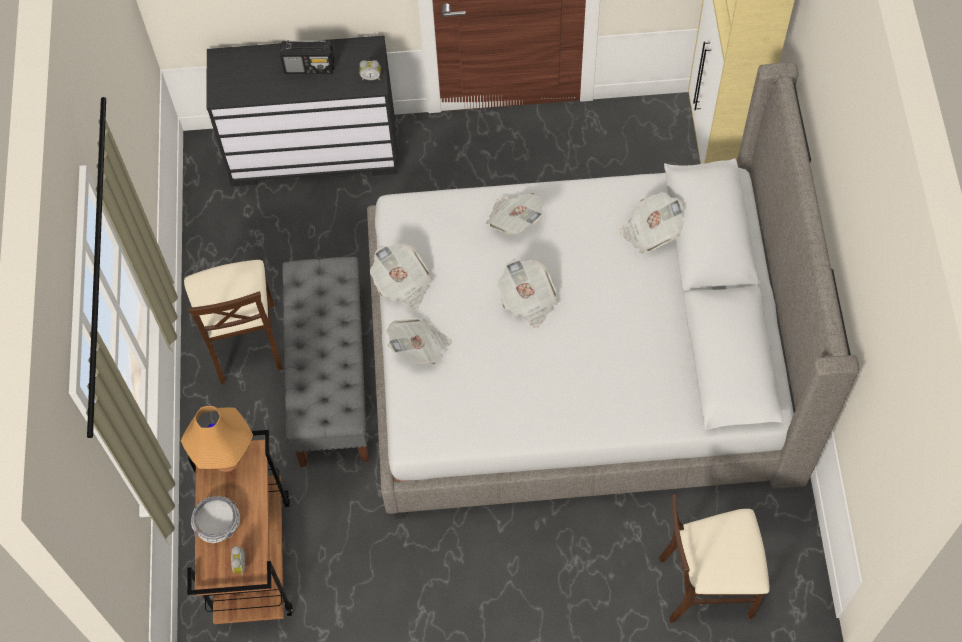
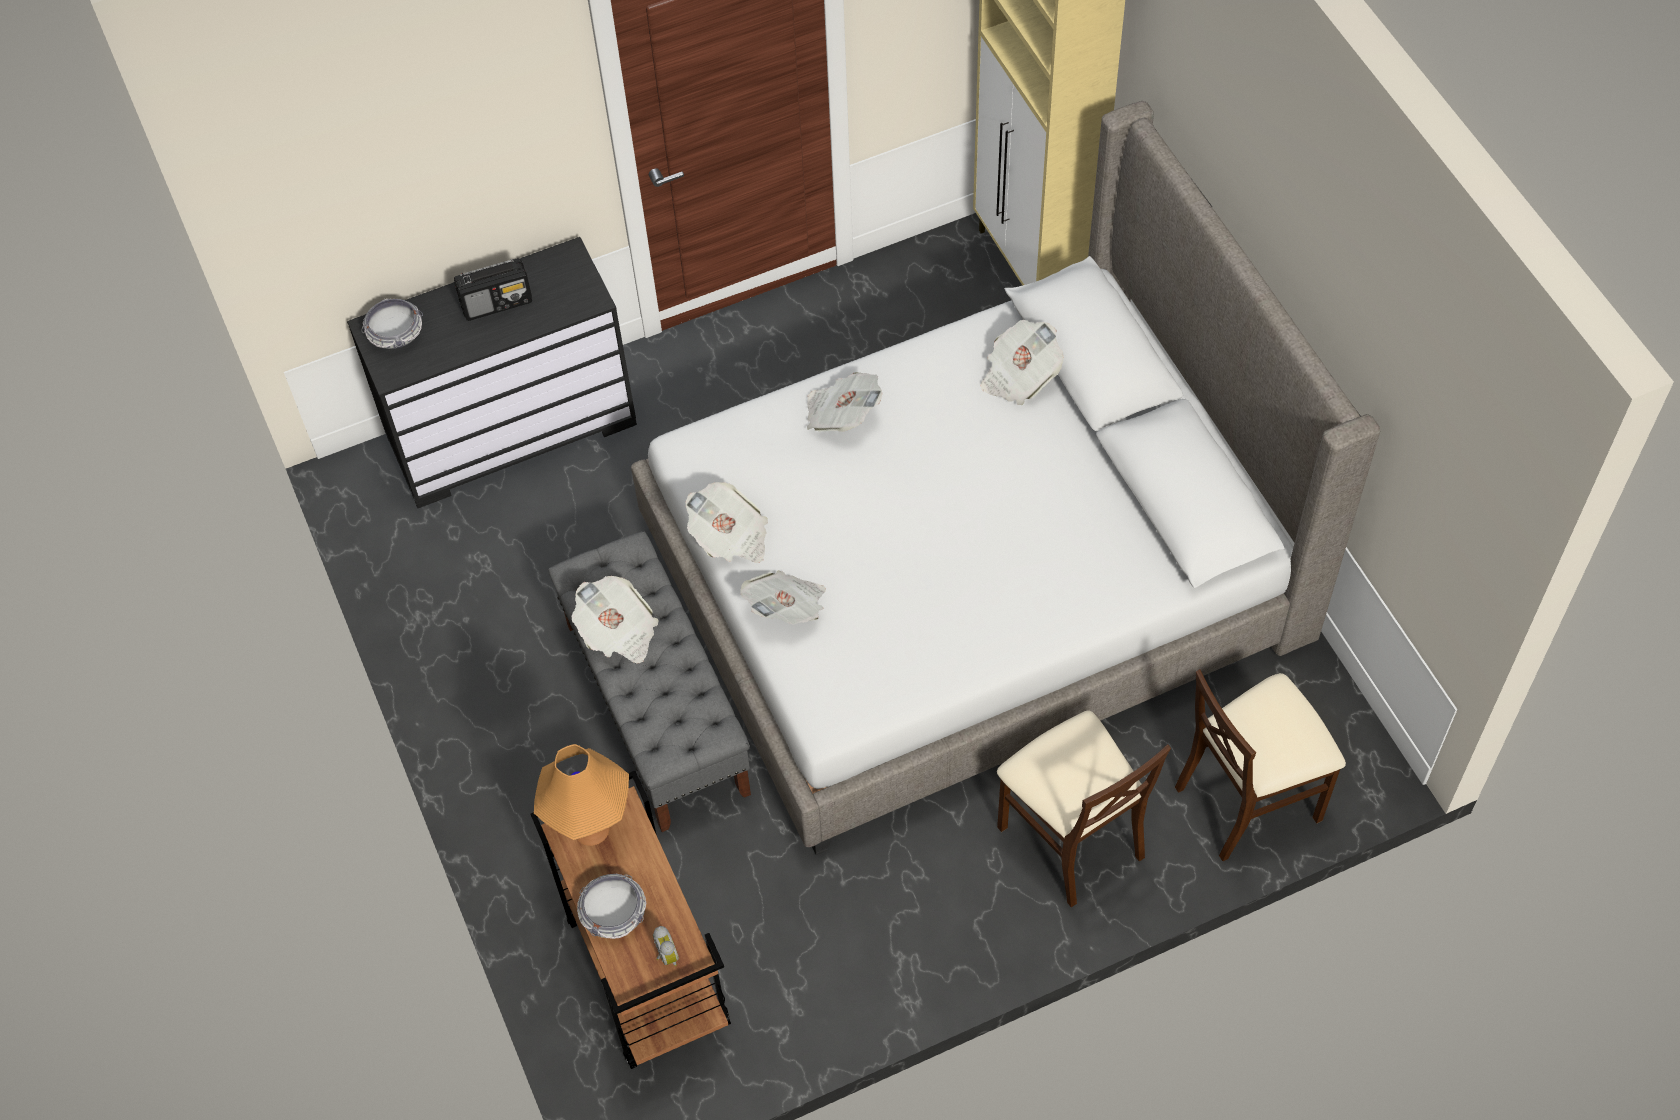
camera: 20 degrees left, 5 degrees down
beige chair [184,260,283,384] -> beige chair moved to [997,710,1171,907]
alarm clock [359,60,381,80] -> none
newspaper [497,259,559,328] -> newspaper moved to [571,576,659,664]
none -> bowl [362,298,423,349]

